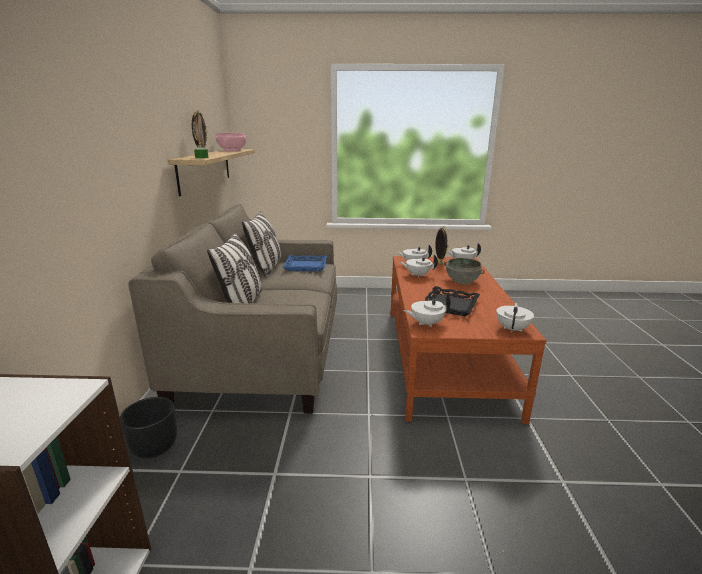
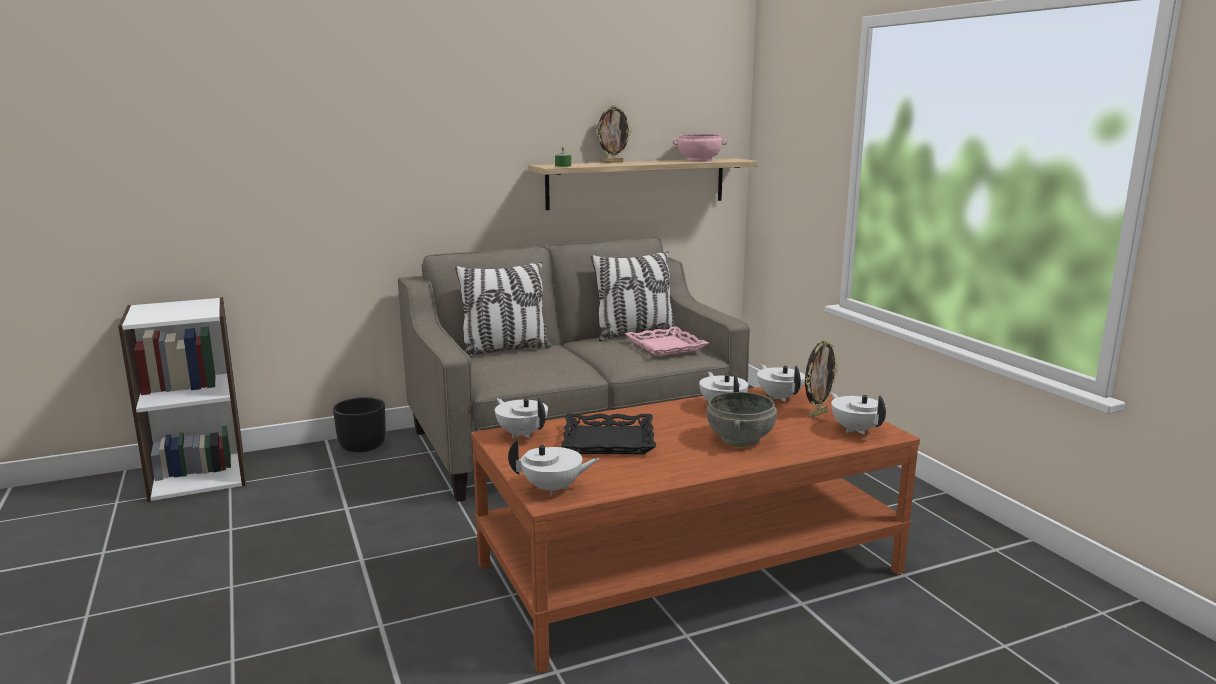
camera: 65 degrees right, 5 degrees down
blue tray [283,255,327,271] -> pink tray [625,326,709,356]

